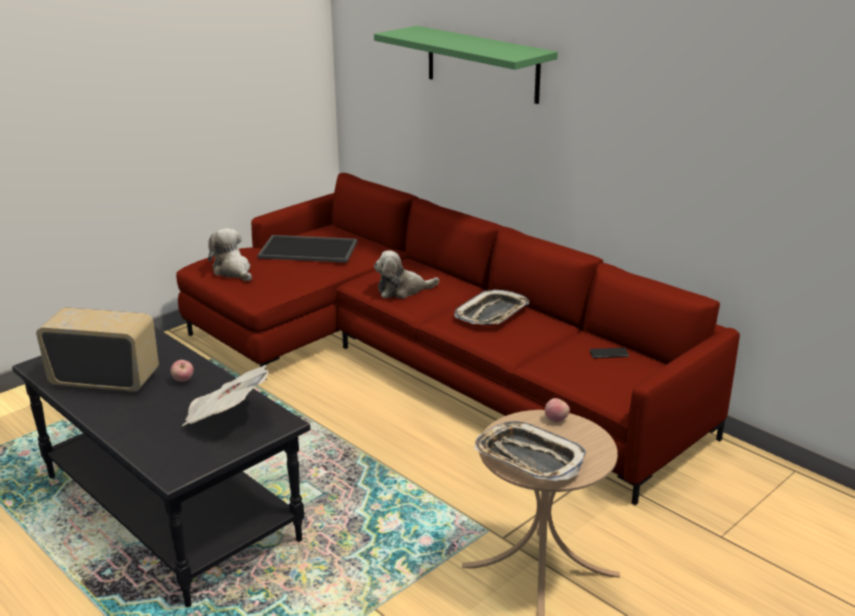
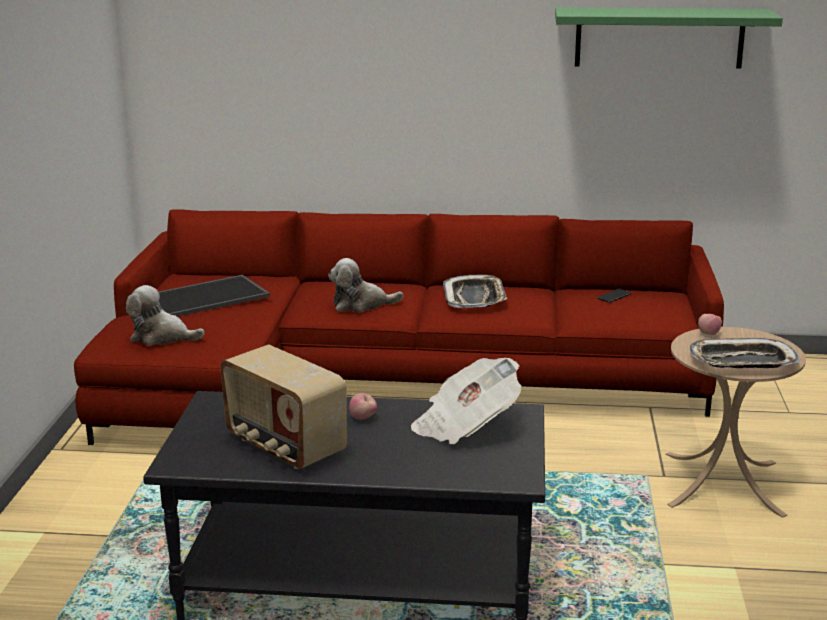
camera: 40 degrees left, 5 degrees down
radio [36,308,159,391] -> radio turned 105 degrees counterclockwise [220,345,347,469]
green shelf [374,26,558,104] -> green shelf moved to [555,7,783,69]
plush toy [374,251,439,299] -> plush toy turned 45 degrees clockwise [328,258,403,312]

